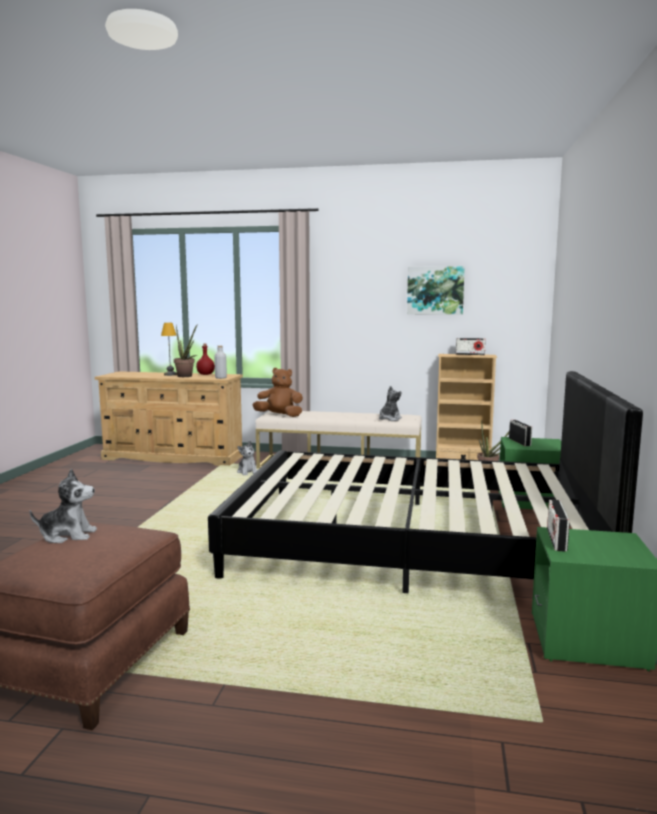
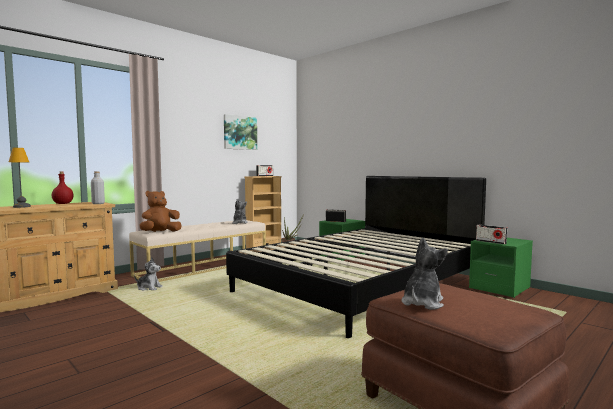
camera: 55 degrees left, 5 degrees down
potted plant [174,324,198,377] -> none

